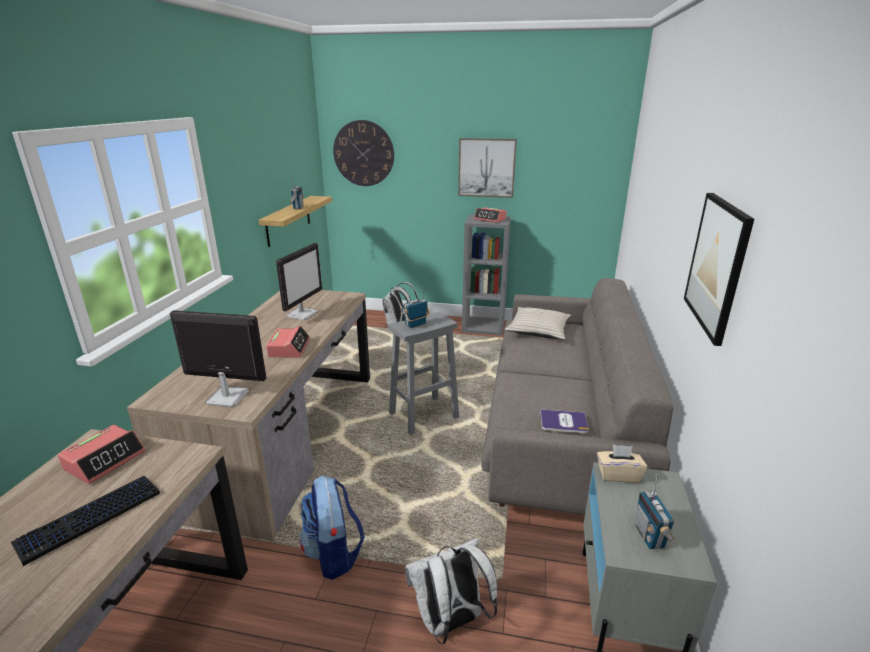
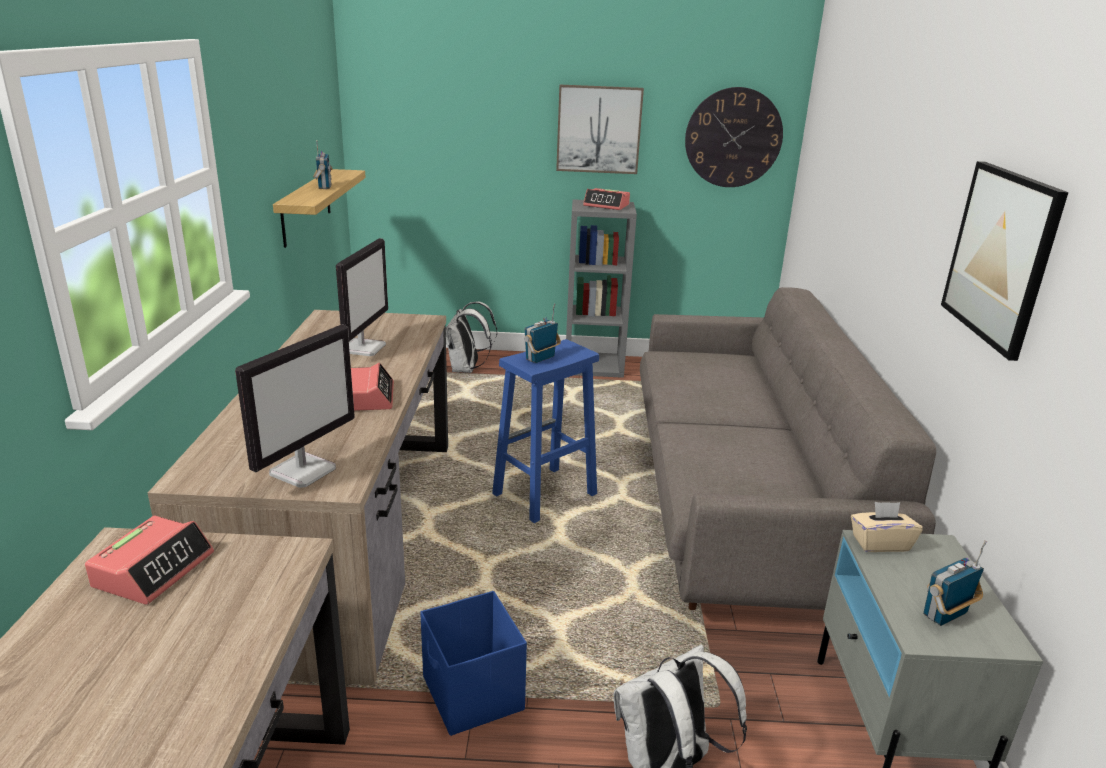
camera: 10 degrees left, 0 degrees up
keyboard [11,476,160,566] -> none
monitor [170,310,267,407] -> monitor turned 120 degrees clockwise [235,324,355,488]
backpack [299,475,365,580] -> blue storage box [420,591,527,736]
wall clock [333,120,394,186] -> wall clock moved to [685,87,783,187]
grey stool [388,312,459,435] -> blue stool [492,339,599,523]
beige pillow [505,307,571,340] -> none
book [540,410,588,433] -> none
radio [635,474,675,549] -> radio turned 75 degrees clockwise [923,541,987,626]

